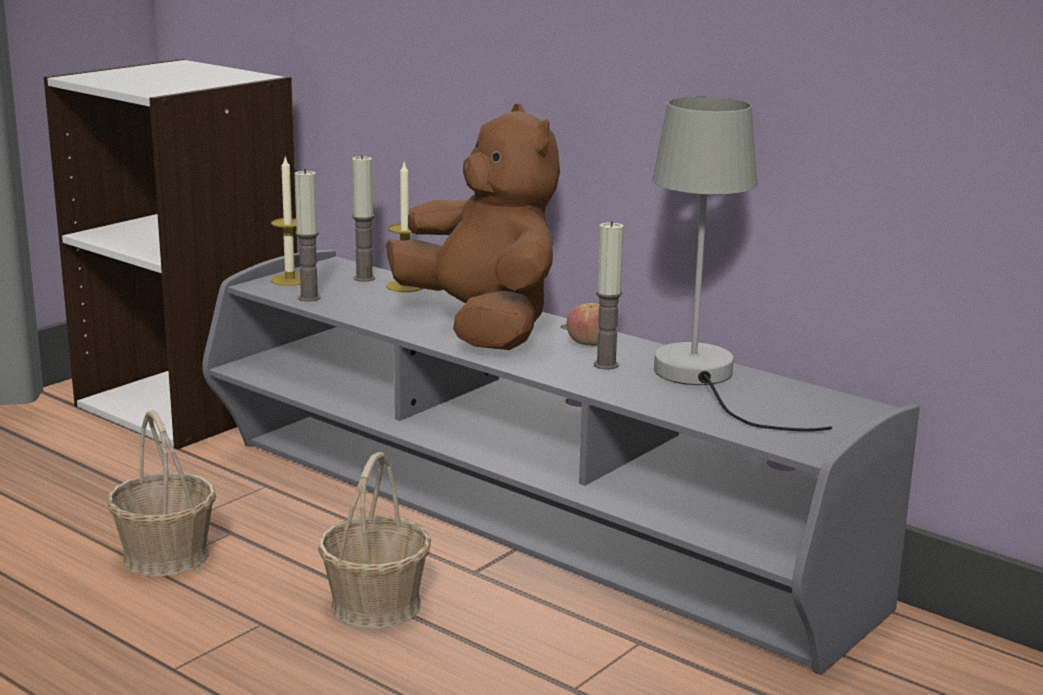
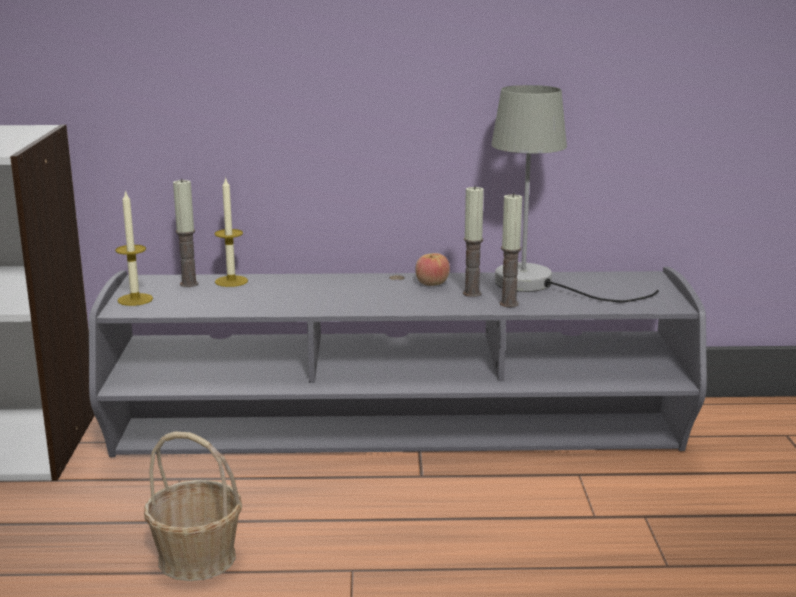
camera: 40 degrees left, 0 degrees up
candle [294,169,321,302] -> candle moved to [499,193,522,307]
basket [318,452,431,629] -> none
brown plush toy [386,104,560,350] -> none

